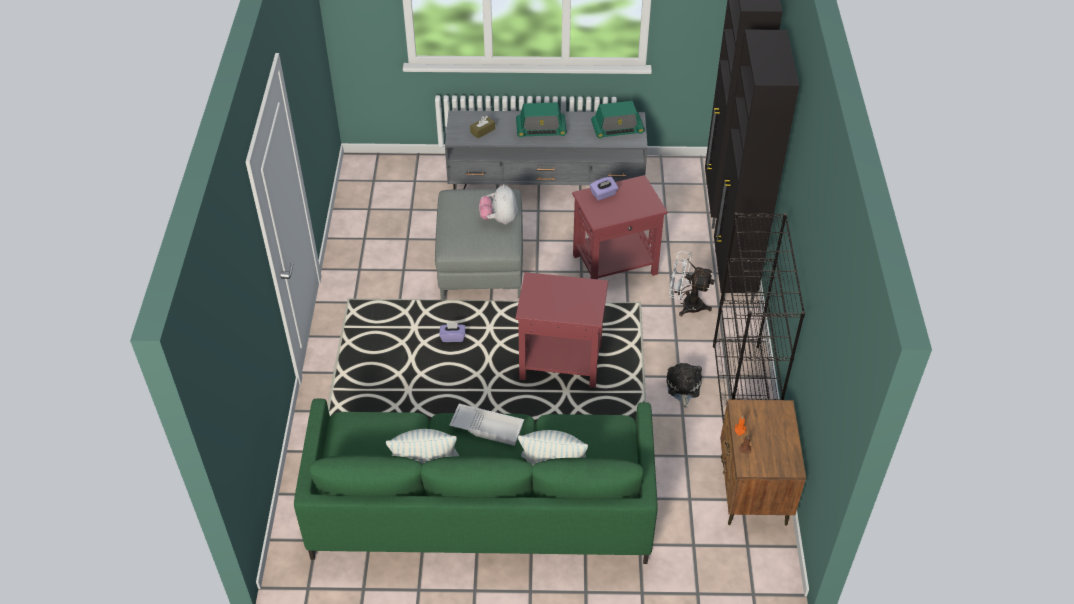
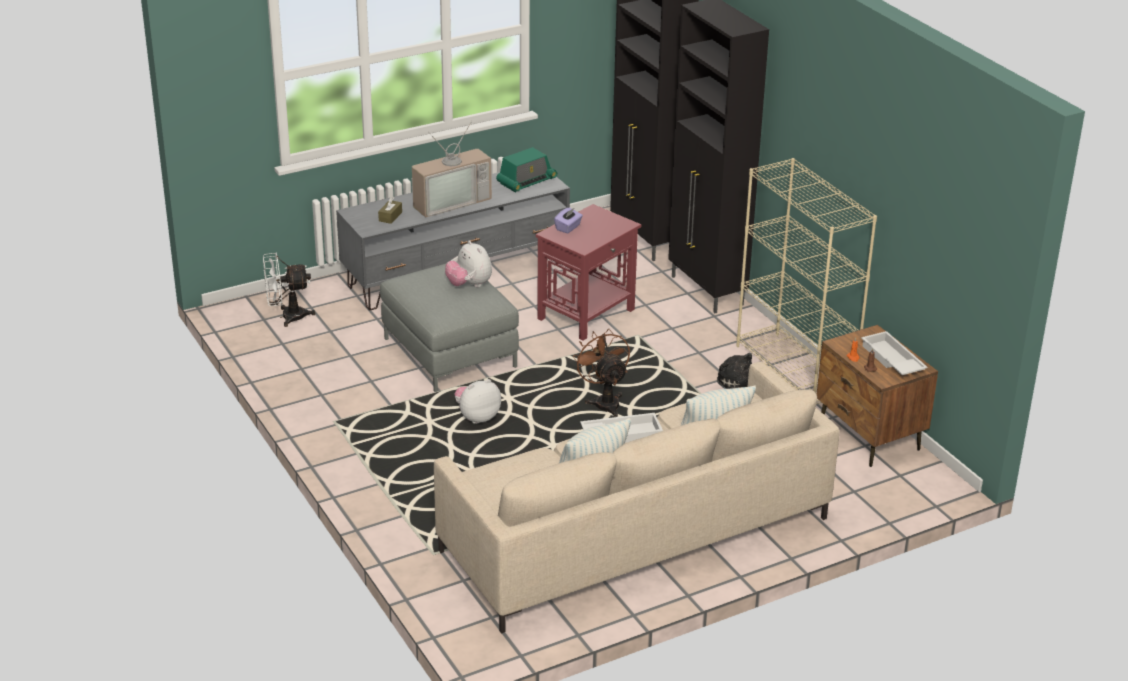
camera: 30 degrees left, 15 degrees down
green sofa [294,399,658,564] -> beige sofa [434,362,840,633]
purple tissue box [439,322,465,342] -> plush toy [454,379,501,424]
radio [516,102,567,138] -> television [412,121,492,218]
red side table [516,272,608,388] -> brown fan [573,329,630,417]
white fan [669,251,715,316] -> white fan moved to [263,253,316,327]
black bookcase [713,213,805,421] -> beige bookcase [736,158,877,404]
none -> white tray [861,331,928,375]

